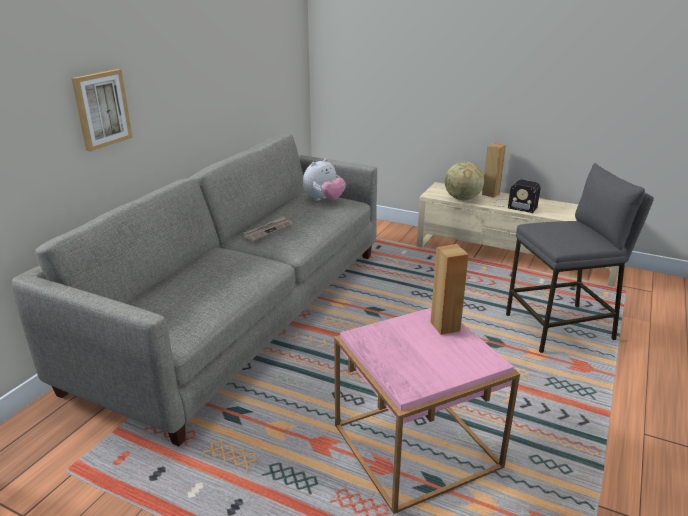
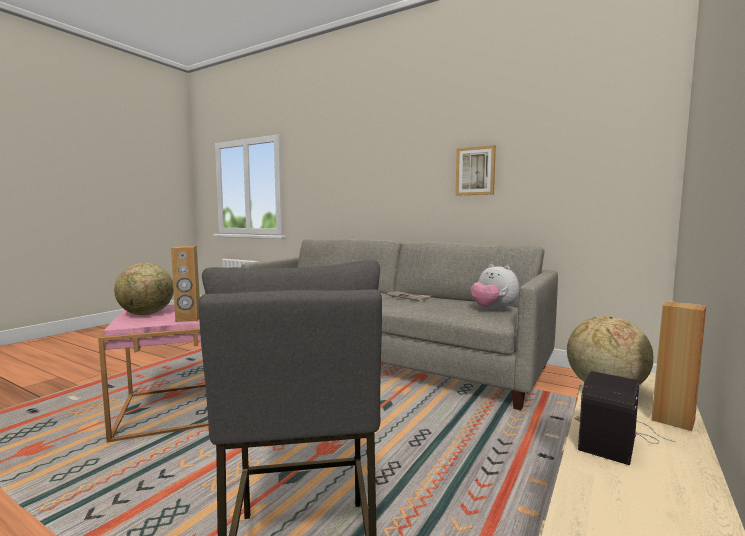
camera: 95 degrees right, 20 degrees down
picture [71,69,133,151] -> picture moved to [456,145,496,196]
none -> globe [114,263,174,315]

